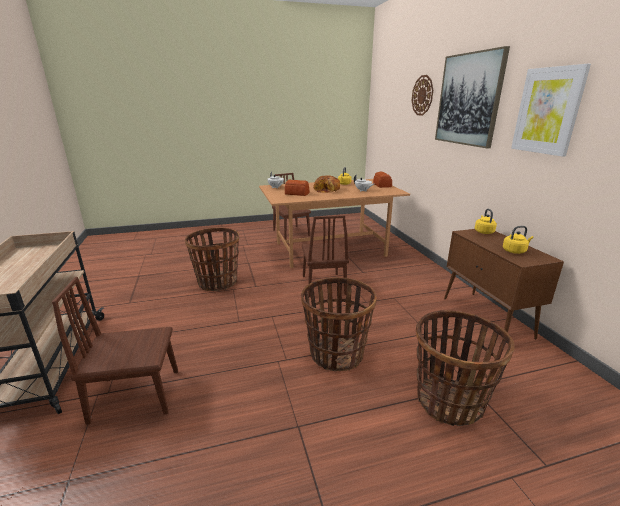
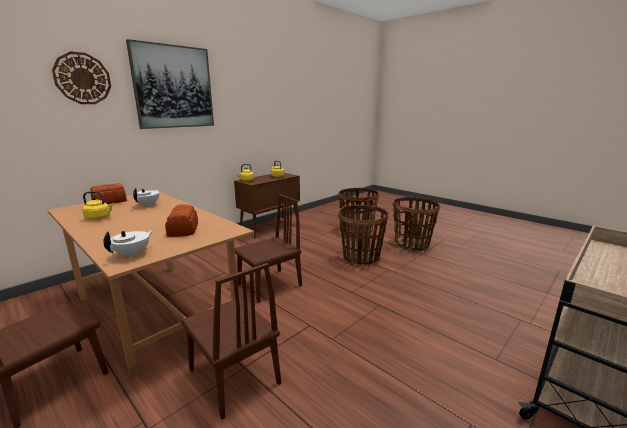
camera: 120 degrees left, 5 degrees down
brown chair [52,277,178,425] -> brown chair moved to [181,263,281,420]
basket [185,227,239,291] -> basket moved to [393,197,440,251]
bread [313,176,340,193] -> none
picture [511,64,591,157] -> none

